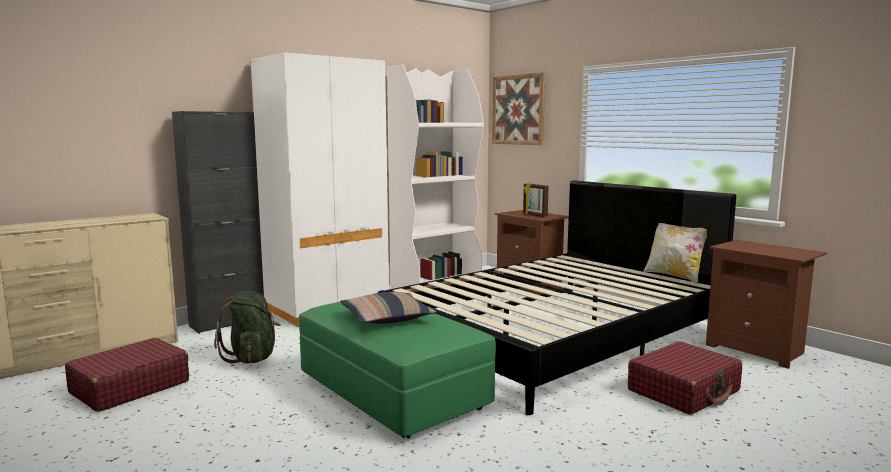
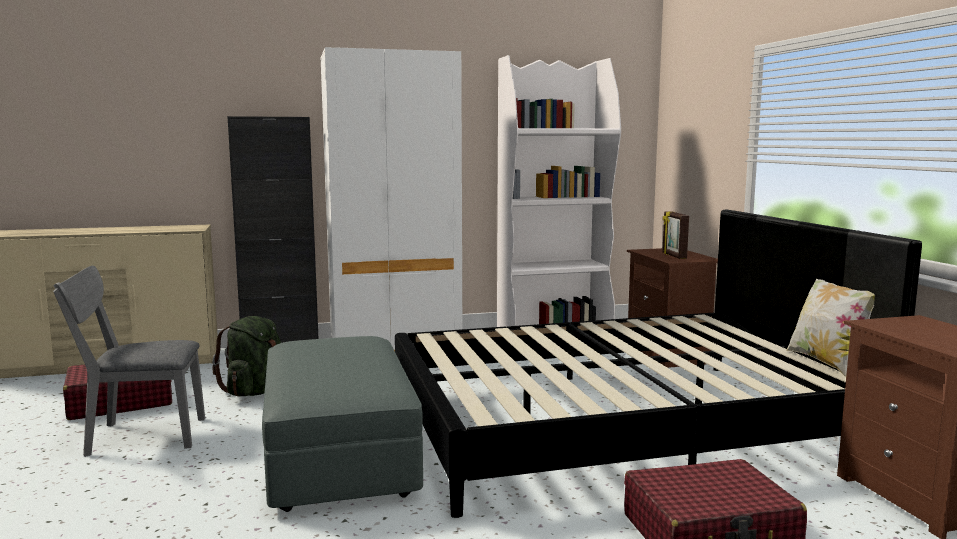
camera: 25 degrees right, 0 degrees up
green ottoman [299,302,496,438] -> grey ottoman [262,336,423,512]
pillow [340,292,436,324] -> none
picture [492,72,545,145] -> none
none -> grey chair [53,266,205,457]

